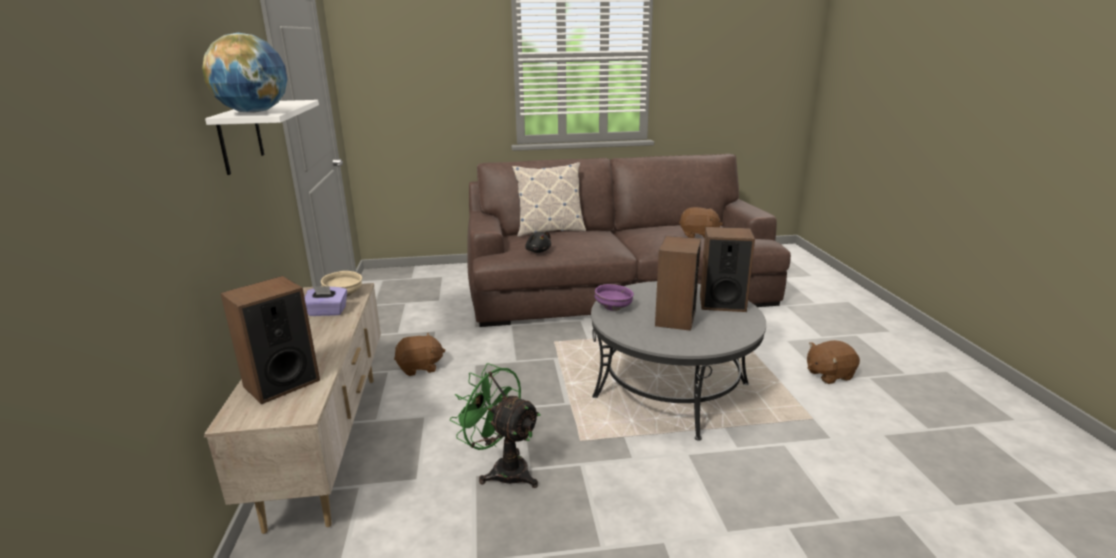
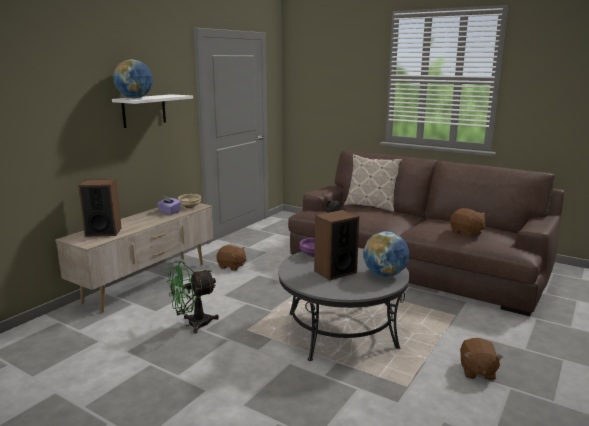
camera: 40 degrees right, 5 degrees down
green fan [450,363,541,488] -> green fan turned 105 degrees counterclockwise [166,261,219,334]
speaker [700,227,755,312] -> globe [363,231,409,277]
brown plush toy [807,340,860,384] -> brown plush toy turned 105 degrees counterclockwise [460,338,503,380]

